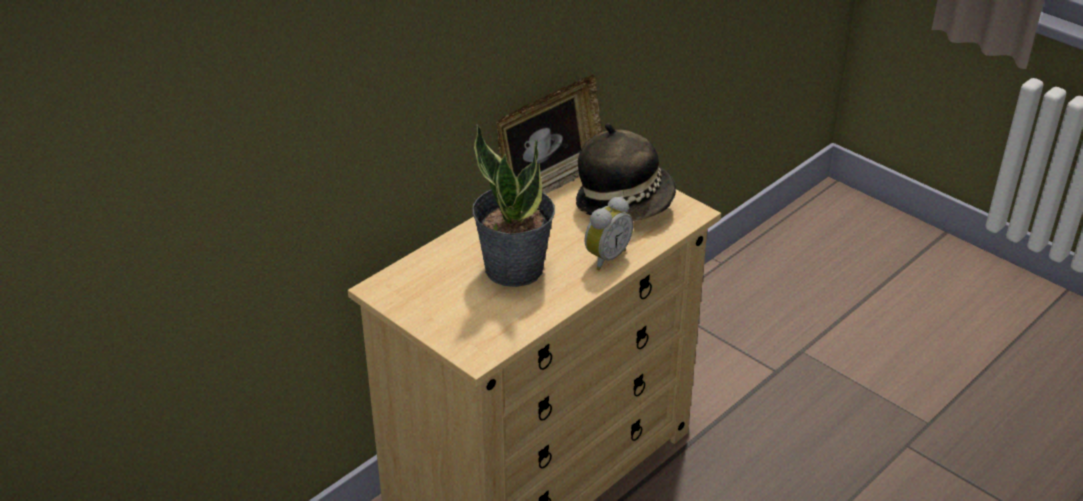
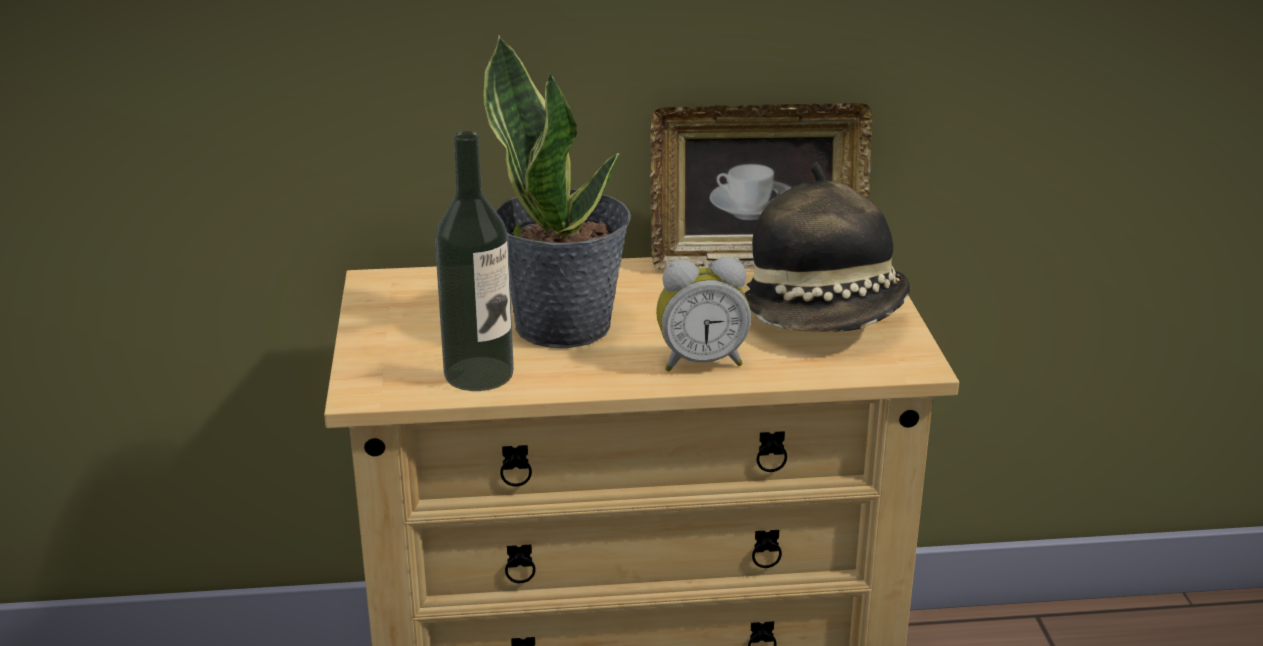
camera: 40 degrees right, 10 degrees down
none -> bottle [435,131,514,391]

